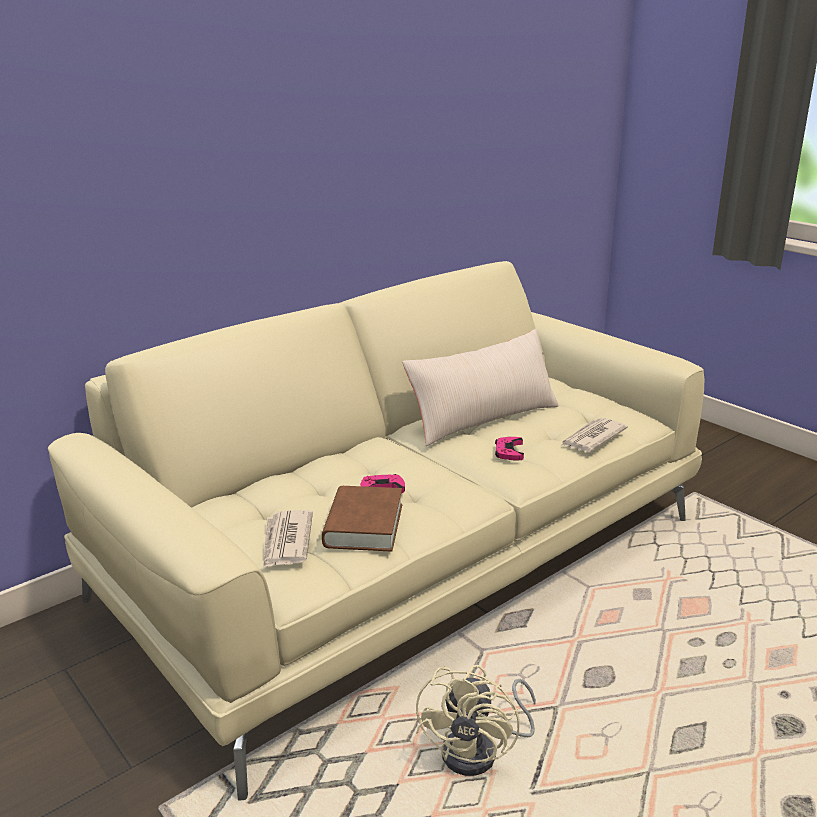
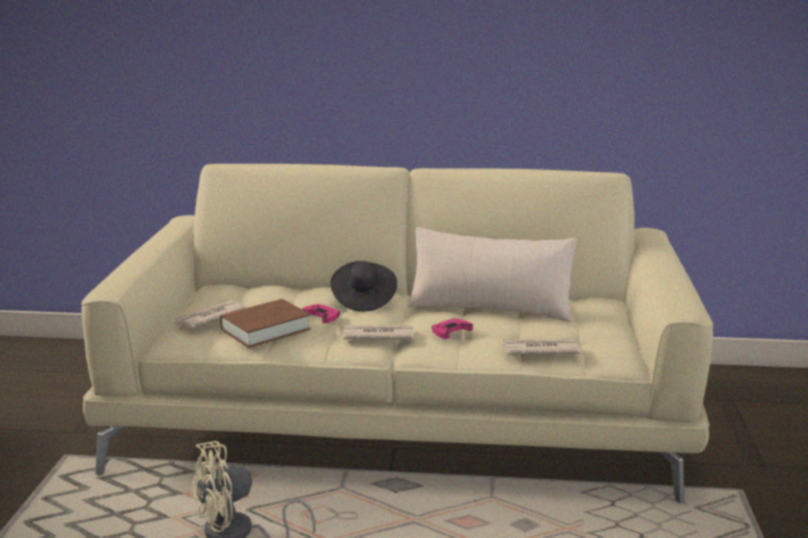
camera: 45 degrees right, 5 degrees down
none -> black hat [330,261,397,312]
none -> newspaper [342,325,414,340]

